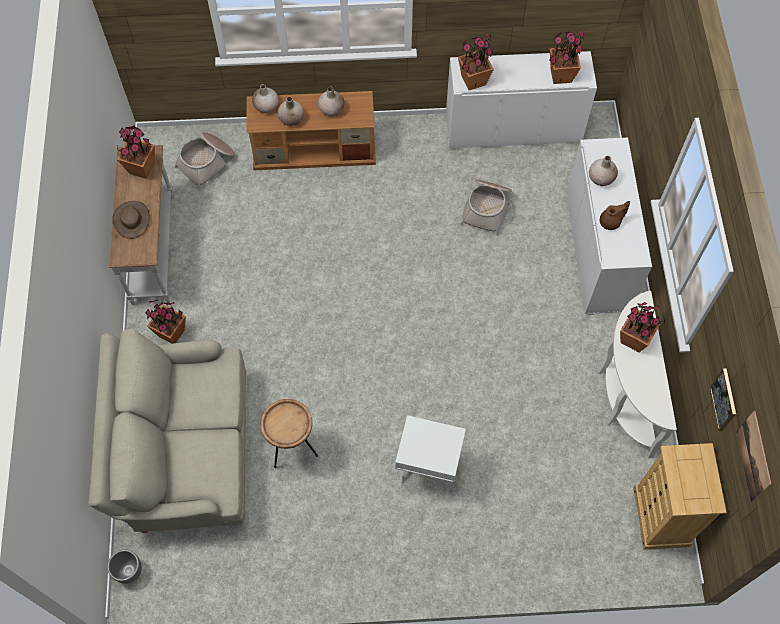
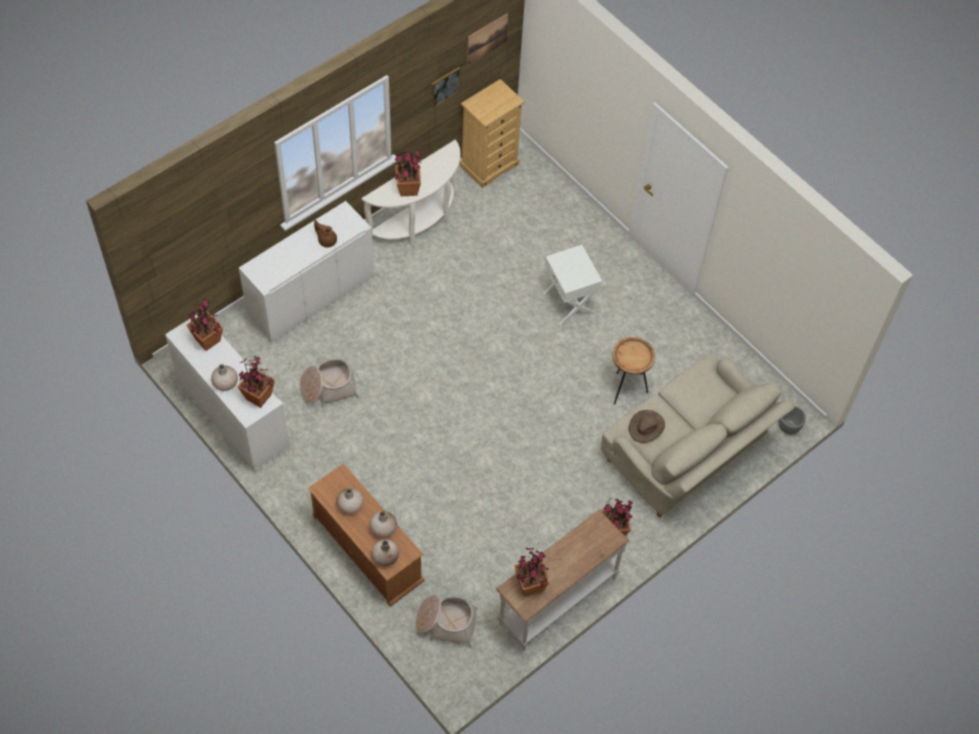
camera: 130 degrees left, 5 degrees down
brown hat [112,201,150,239] -> brown hat moved to [629,410,665,443]
beige vase [589,156,618,186] -> beige vase moved to [211,364,238,391]

